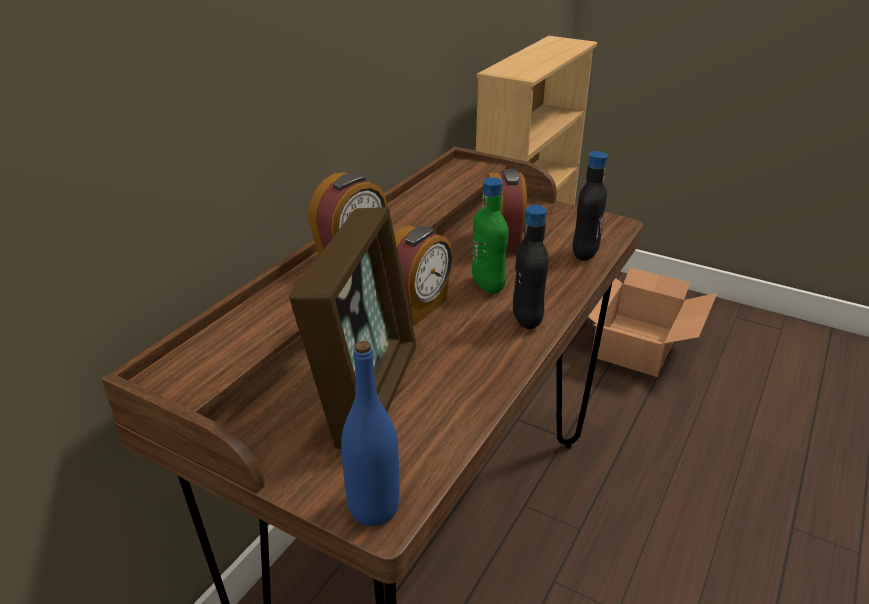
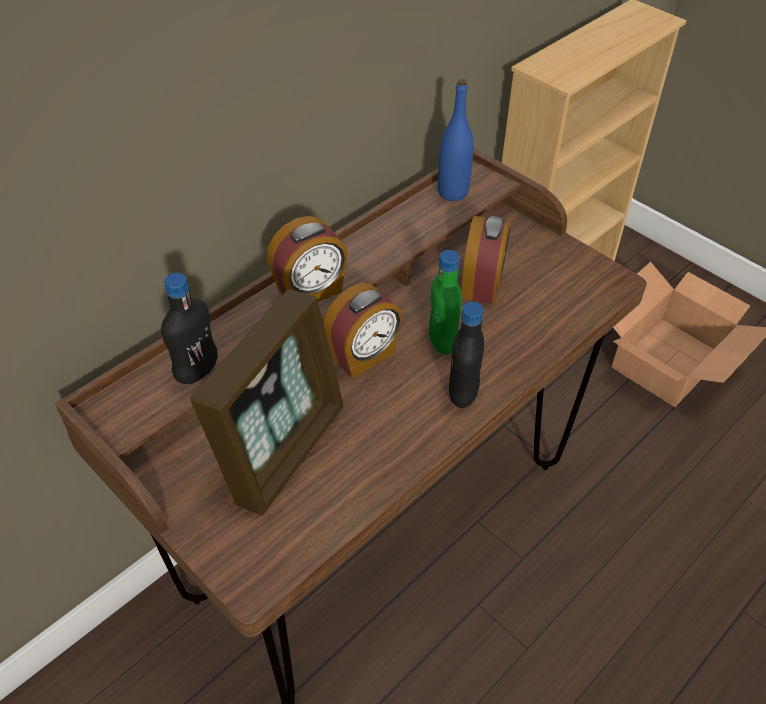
camera: 15 degrees right, 15 degrees up
blue bottle [341,341,399,526] -> blue bottle moved to [438,79,474,201]
black bottle [572,151,607,261] -> black bottle moved to [161,273,218,384]

